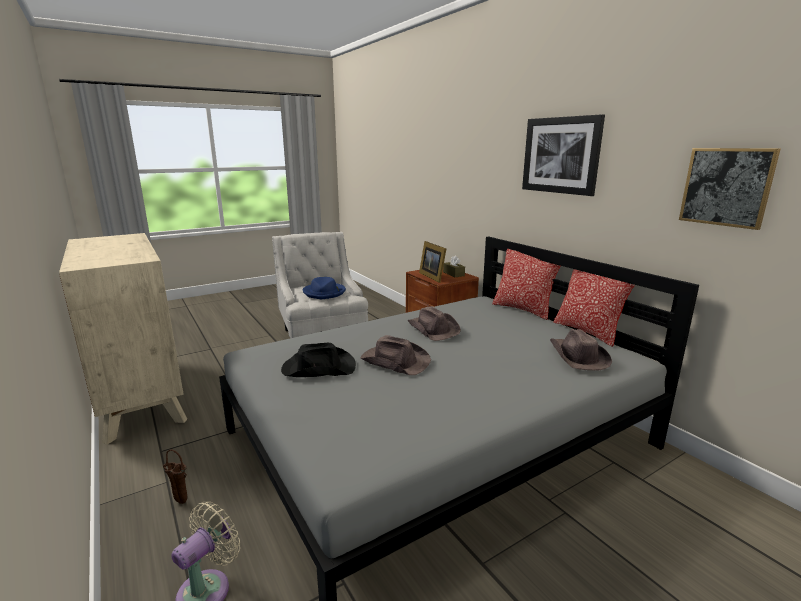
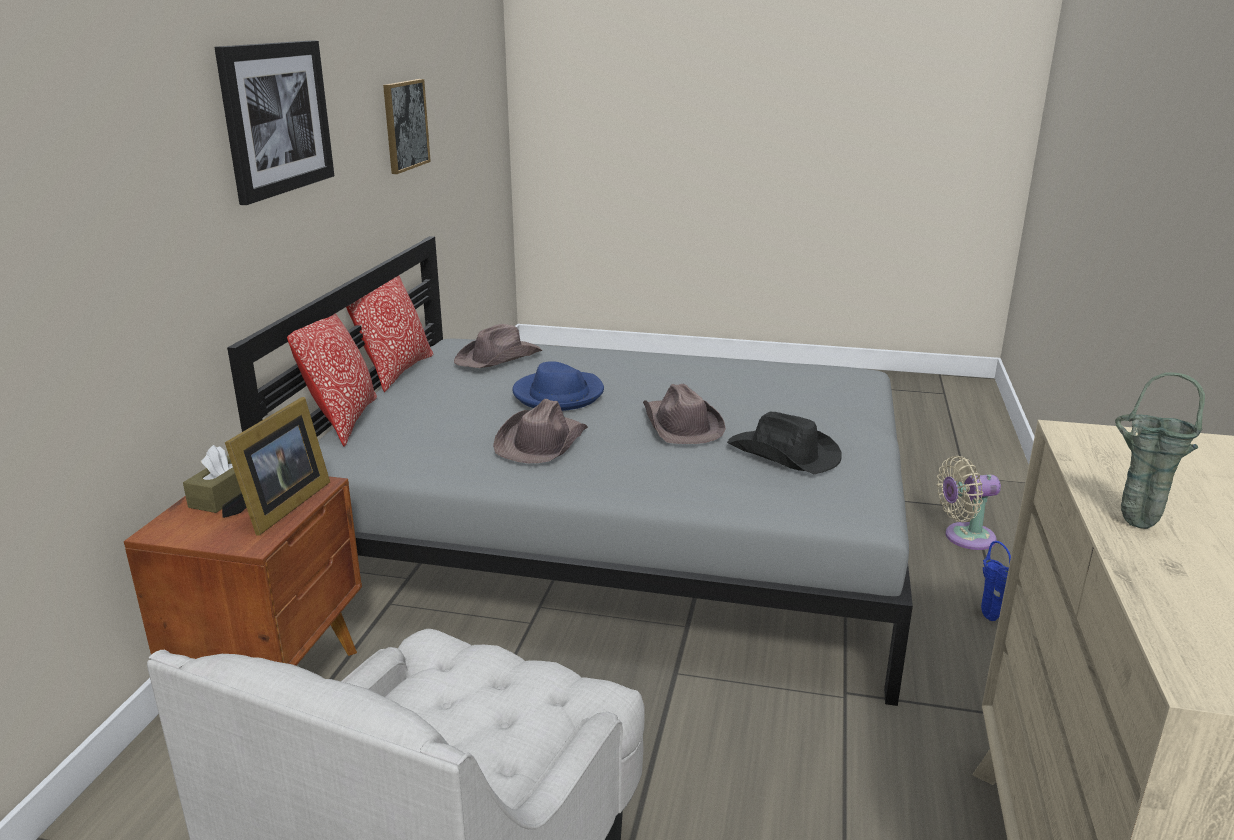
camera: 135 degrees left, 5 degrees up
brown vase [163,449,187,504] -> blue vase [981,541,1011,621]
blue hat [303,277,346,299] -> blue hat moved to [512,361,604,411]
none -> green vase [1115,372,1205,529]

